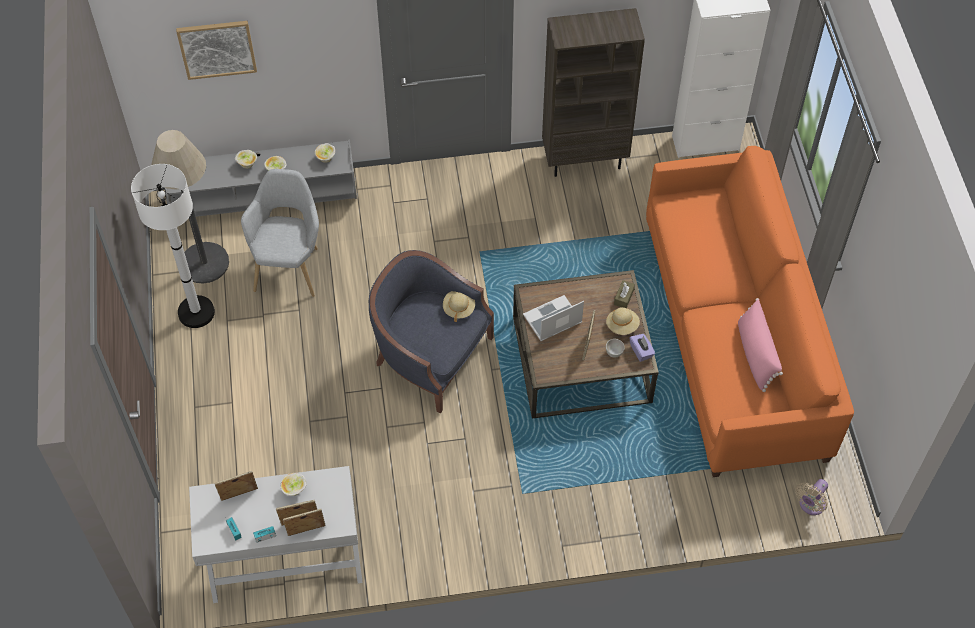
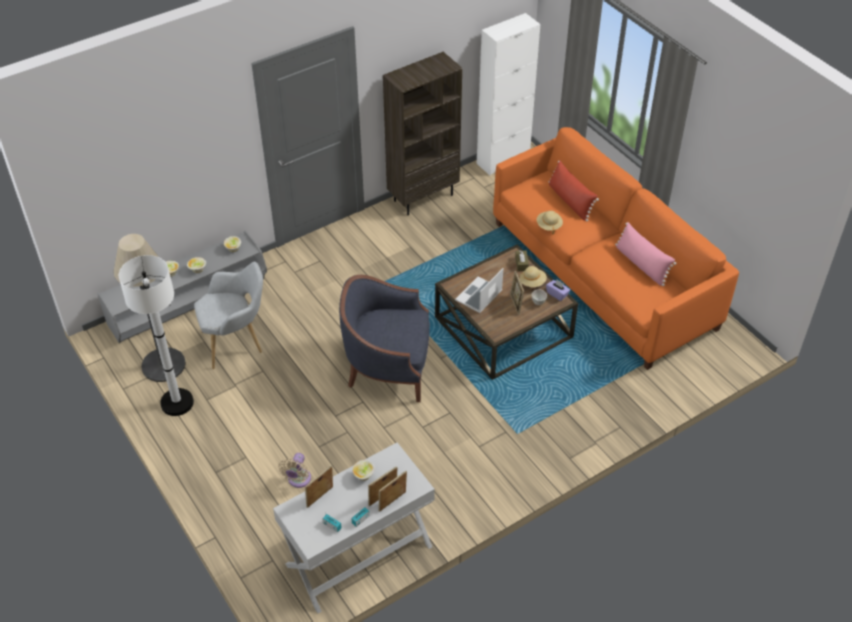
camera: 25 degrees left, 10 degrees down
picture [176,21,257,80] -> none
grey armchair [241,169,319,297] -> grey armchair turned 90 degrees clockwise [194,262,263,369]
beige hat [443,291,475,322] -> beige hat moved to [537,211,563,235]
beige fan [795,479,828,515] -> beige fan moved to [278,453,311,488]
none -> red pillow [549,161,599,221]

